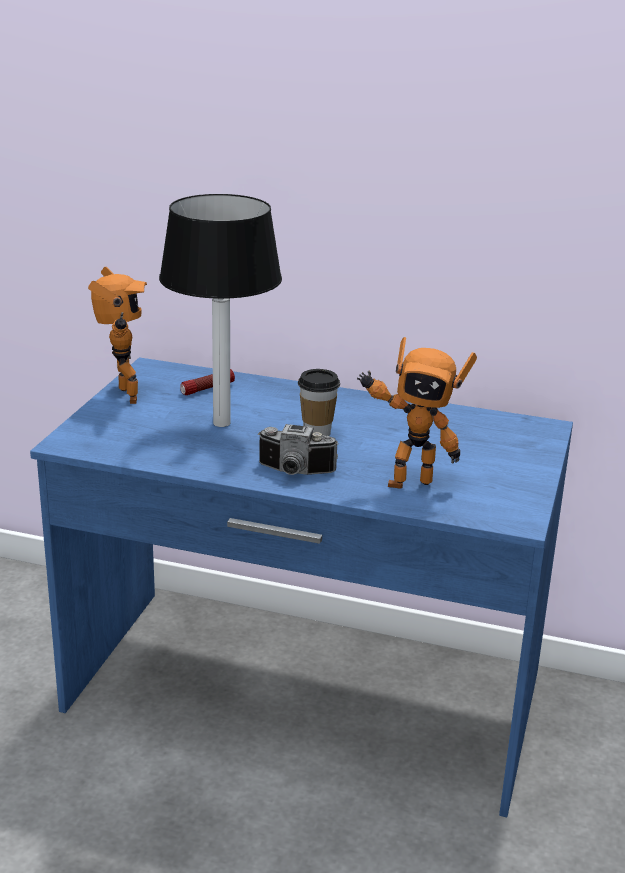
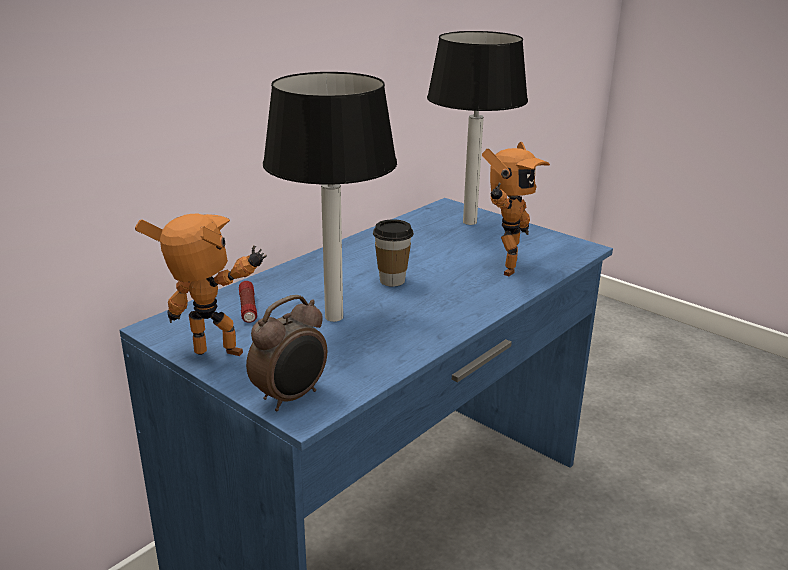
camera: 65 degrees left, 0 degrees up
camera [258,424,339,475] -> none
none -> alarm clock [246,295,327,411]
none -> table lamp [427,31,528,225]

